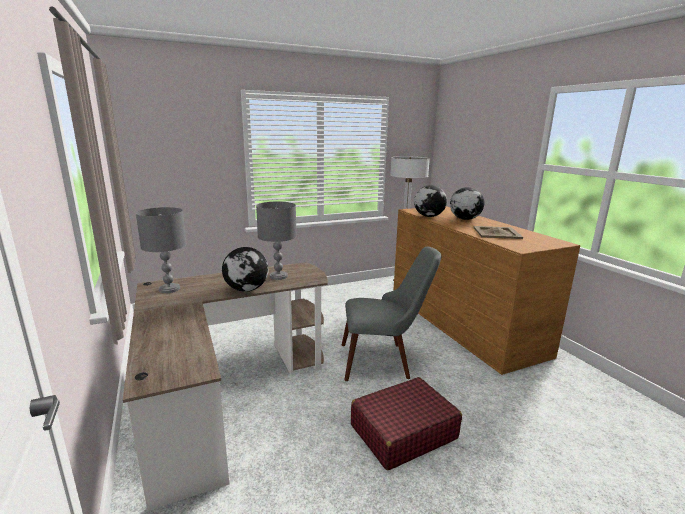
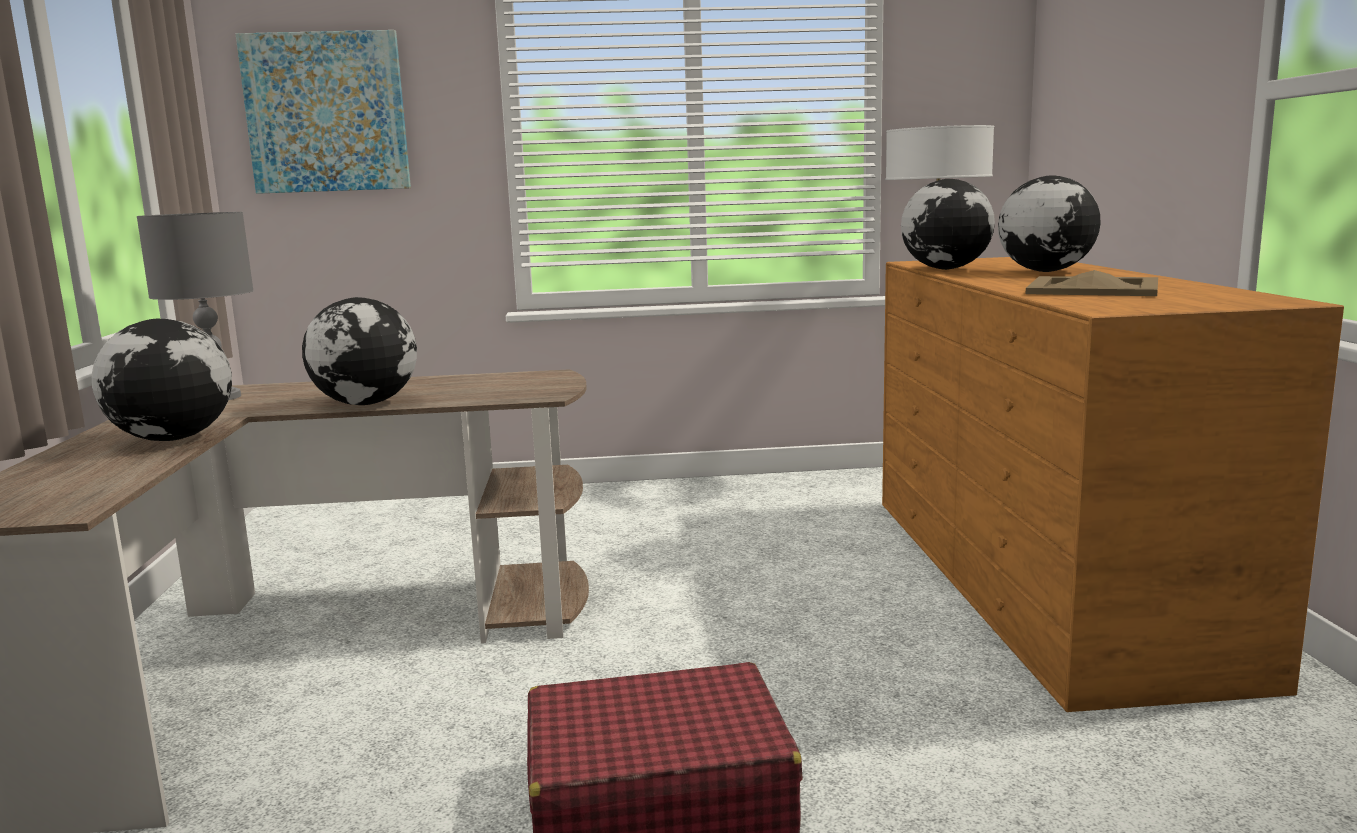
camera: 20 degrees right, 5 degrees down
grey table lamp [256,202,297,280] -> none
grey chair [342,246,441,381] -> none
none -> globe [92,319,232,441]
none -> picture [236,30,411,194]

